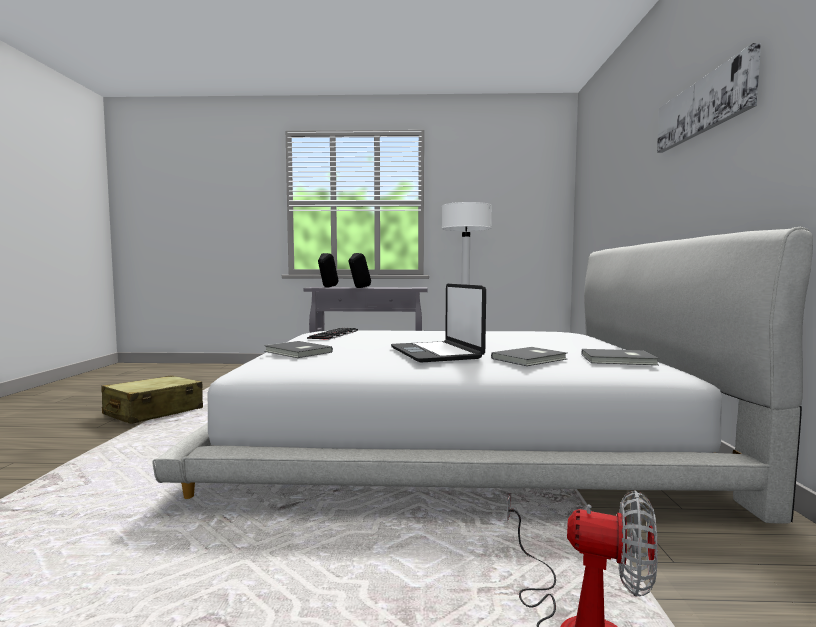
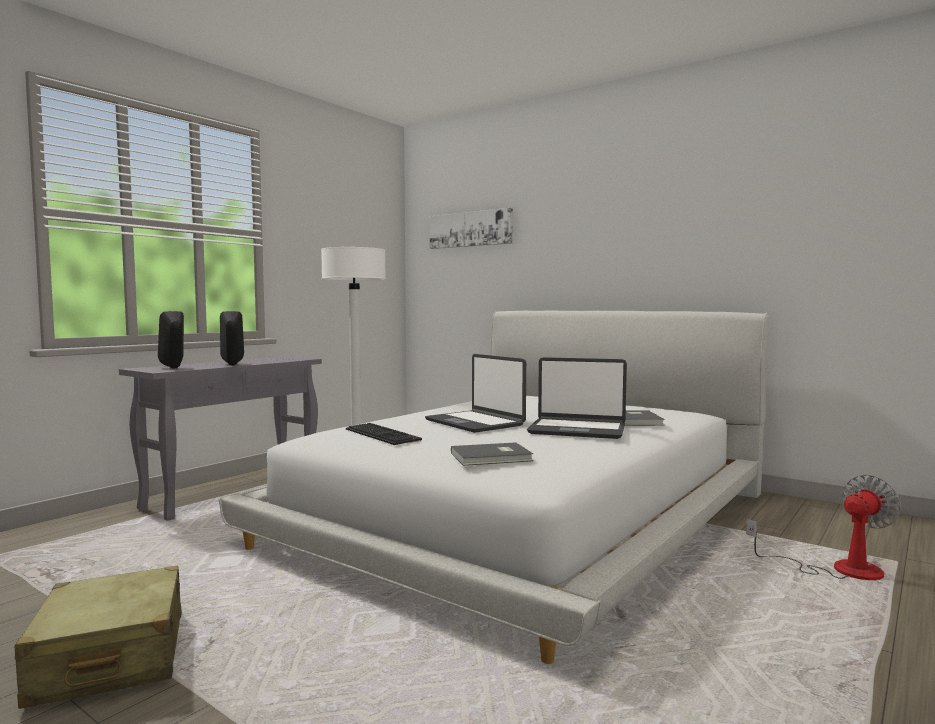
camera: 55 degrees left, 0 degrees up
grey book [582,349,659,365] -> none
picture [657,43,761,153] -> picture moved to [430,208,513,249]
none -> laptop [425,354,526,433]

